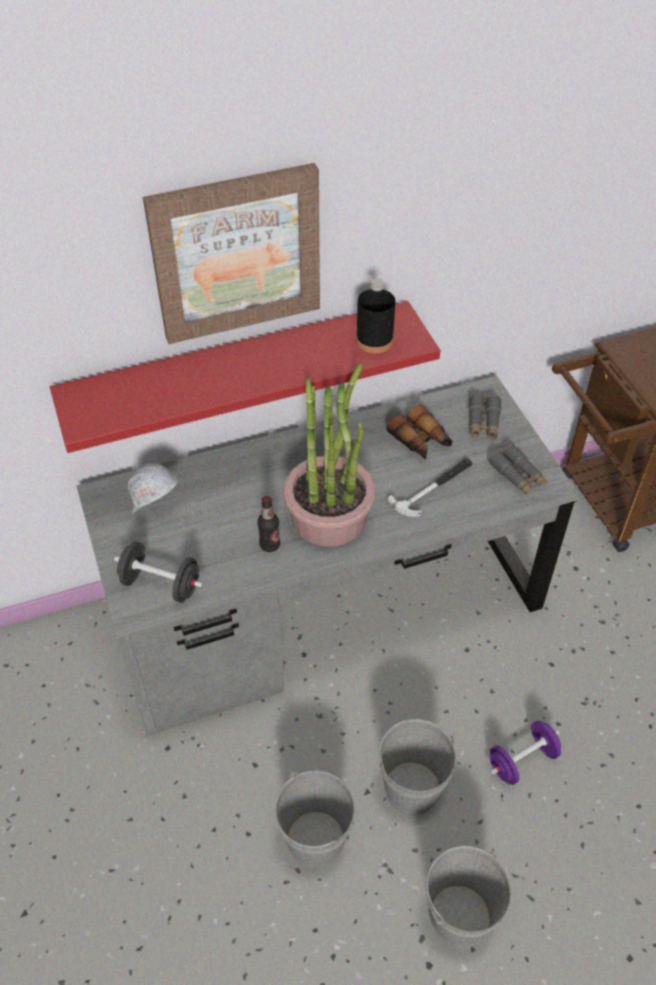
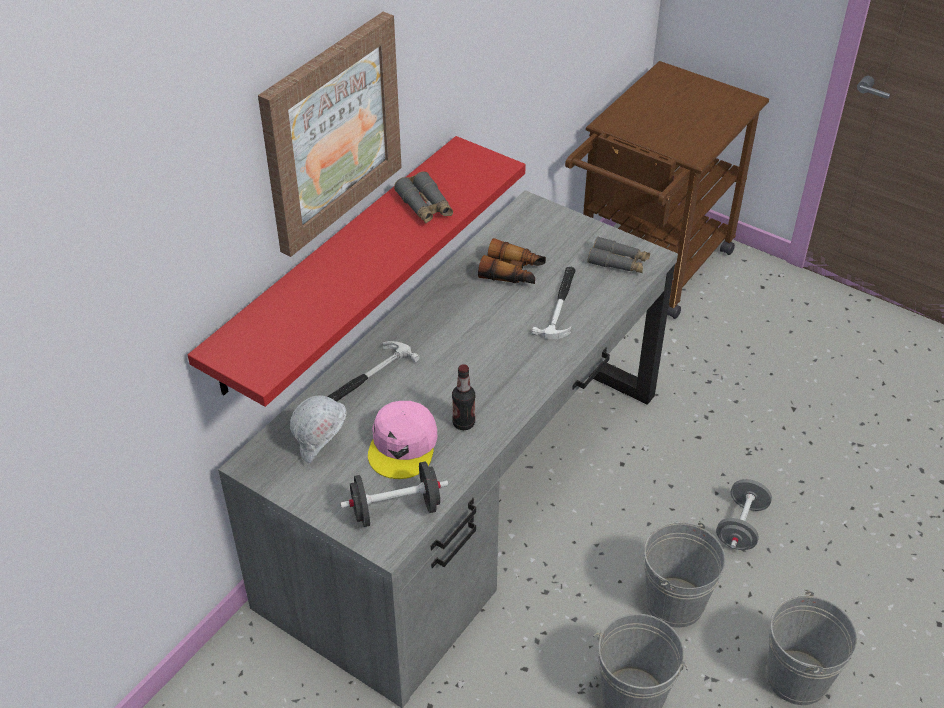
camera: 35 degrees left, 5 degrees down
potted plant [283,363,376,547] -> none
black bottle [356,278,396,353] -> none
grey binoculars [469,394,502,440] -> grey binoculars moved to [394,171,453,224]
purple dumbbell [490,721,561,785] -> grey dumbbell [716,479,772,550]
none -> hammer [327,341,420,402]
none -> pink cap [368,401,437,479]

